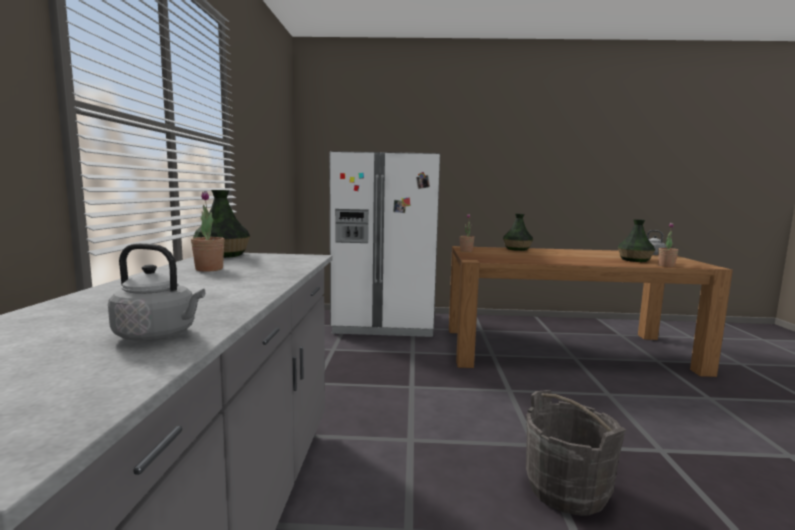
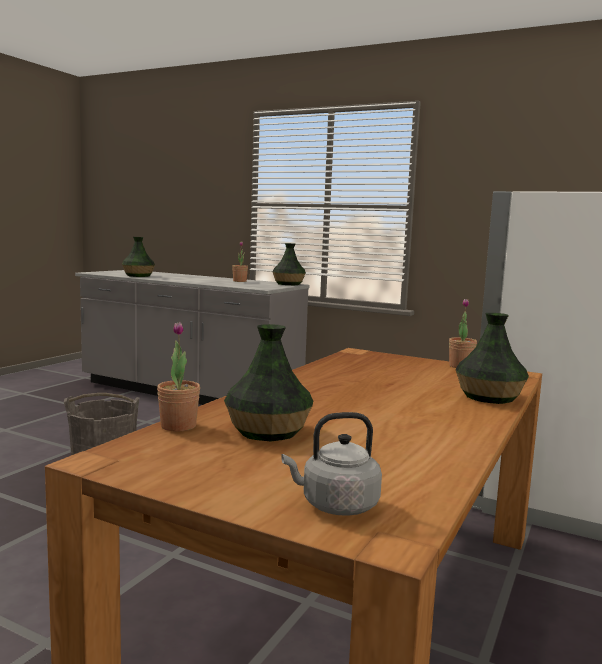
camera: 115 degrees right, 0 degrees up
grey kettle [108,243,205,341] -> vase [122,237,155,277]

